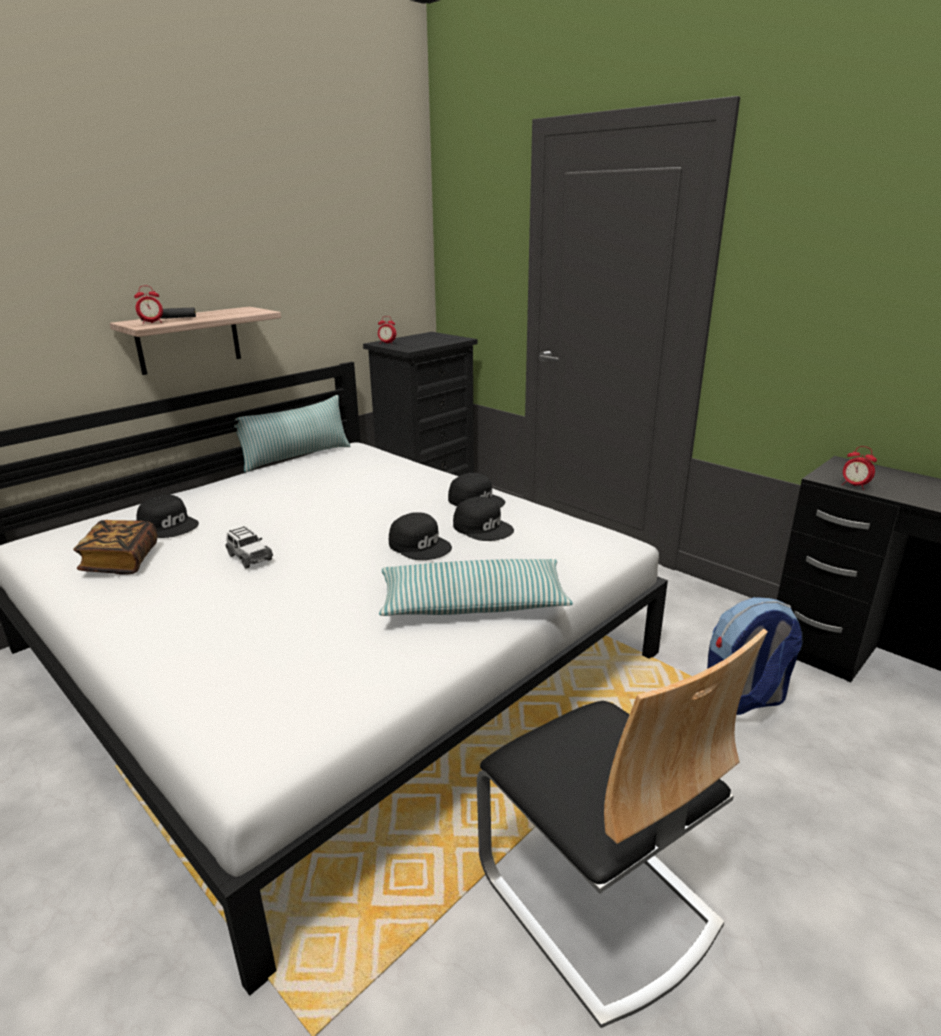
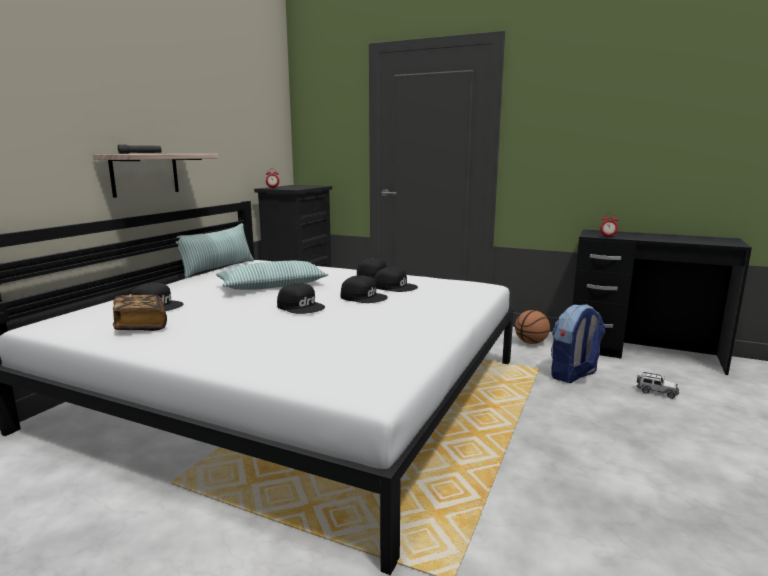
camera: 20 degrees left, 10 degrees down
alarm clock [134,285,163,324] -> none
toy car [226,526,273,569] -> toy car moved to [636,372,679,399]
pillow [379,559,573,616] -> pillow moved to [216,261,328,290]
chair [477,629,768,1028] -> none
none -> black cap [277,283,325,314]
none -> basketball [515,310,550,344]

